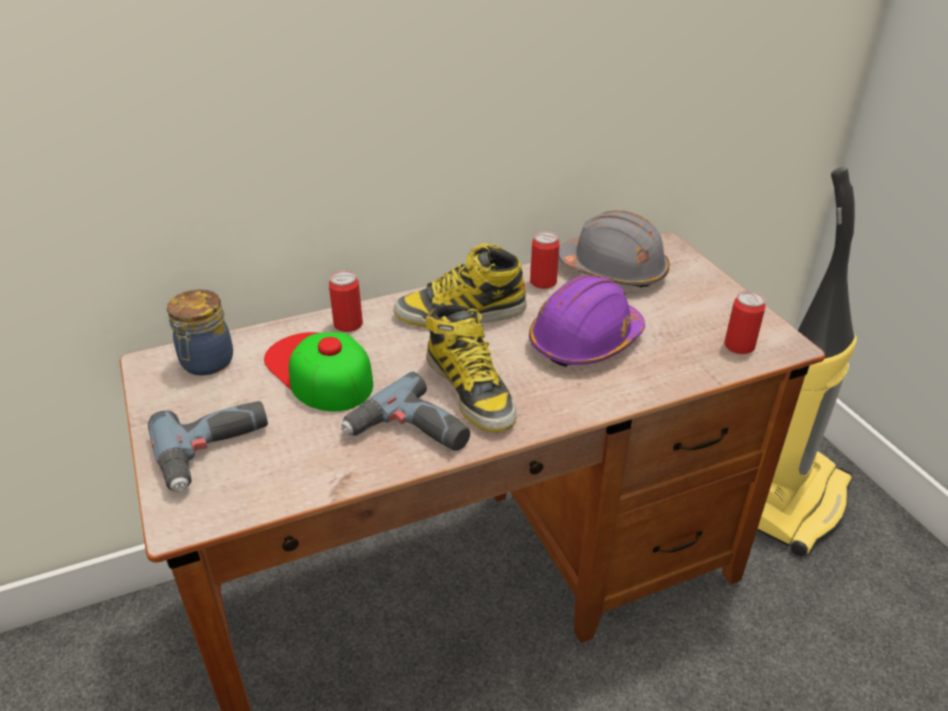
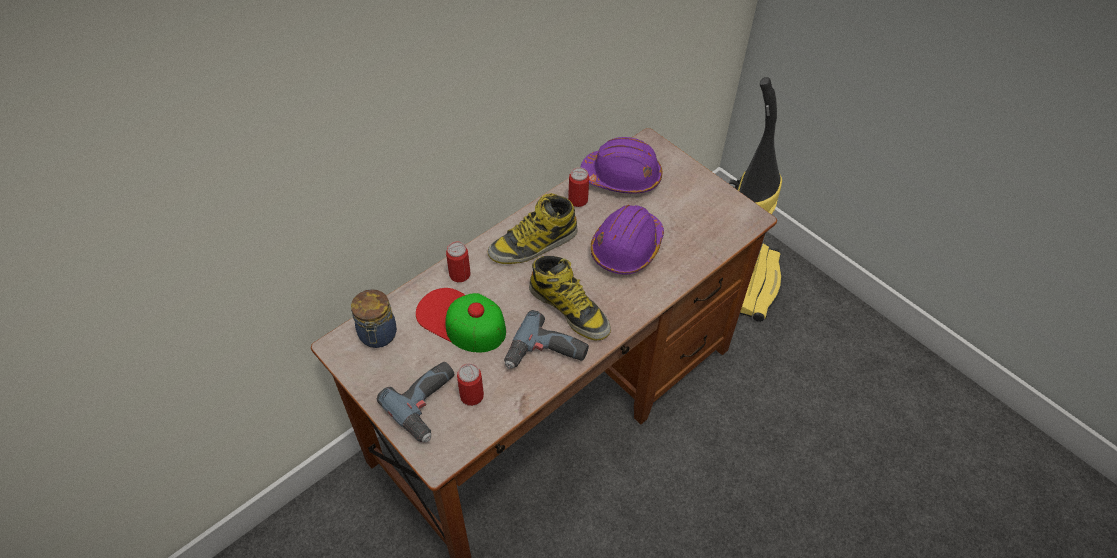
camera: 20 degrees left, 15 degrees up
grey hard hat [559,210,670,288] -> purple hard hat [581,137,662,194]
can [724,291,766,354] -> can moved to [457,363,484,406]

